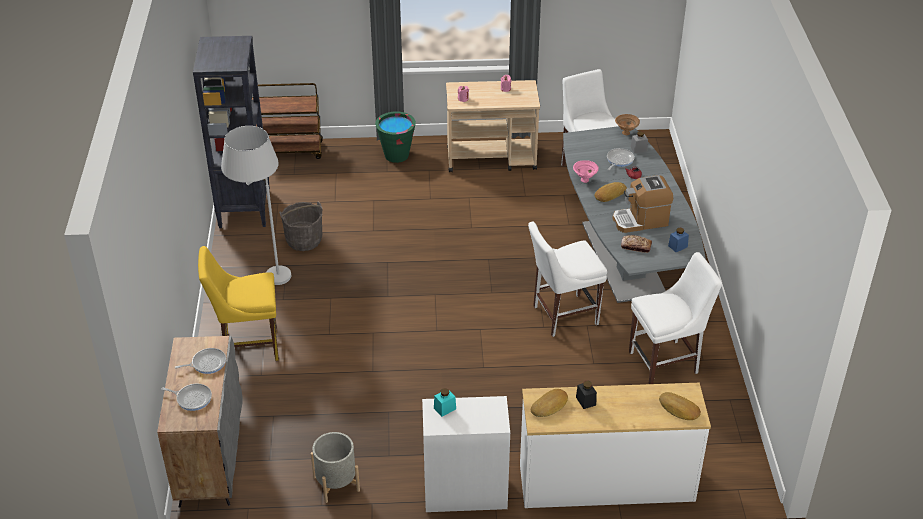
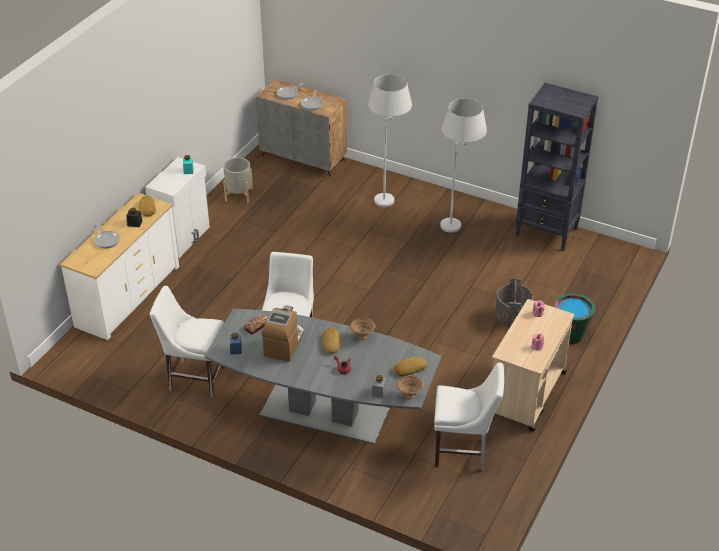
camera: 120 degrees right, 0 degrees up
yellow chair [198,246,279,361] -> white floor lamp [368,74,412,207]
brown cart [252,83,323,159] -> none
grey bucket [279,202,323,251] -> grey bucket moved to [496,278,534,327]
pink bowl [573,160,599,183] -> brown bowl [350,318,375,340]
frying pan [607,148,634,170] -> frying pan moved to [94,224,120,248]
white chair [629,252,722,384] -> white chair turned 90 degrees clockwise [150,286,225,397]
bread [659,392,701,420] -> bread moved to [393,357,428,376]

